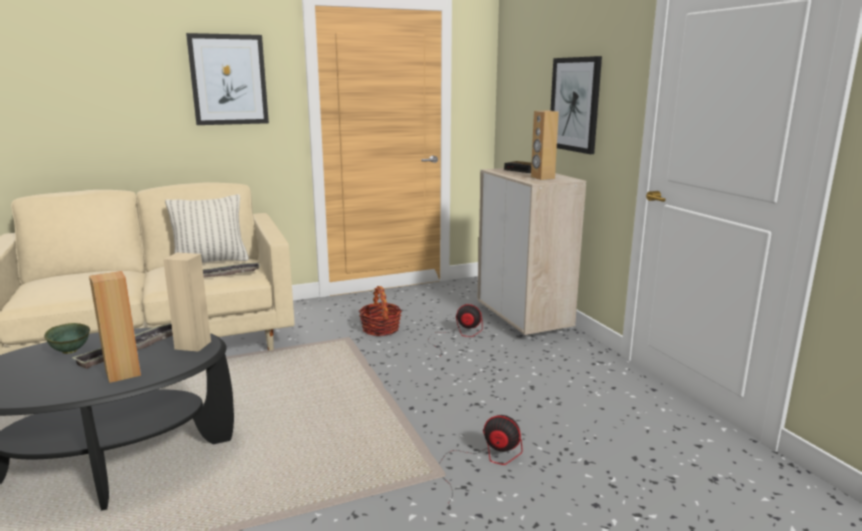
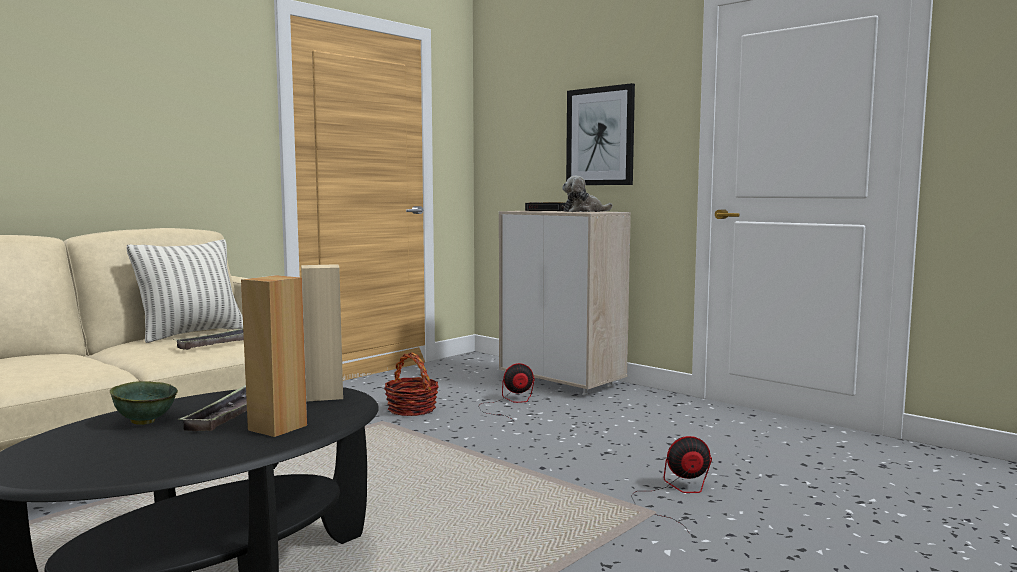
camera: 25 degrees left, 10 degrees down
picture [186,33,269,125] -> none
brown speaker [531,111,559,180] -> plush toy [562,176,613,212]

